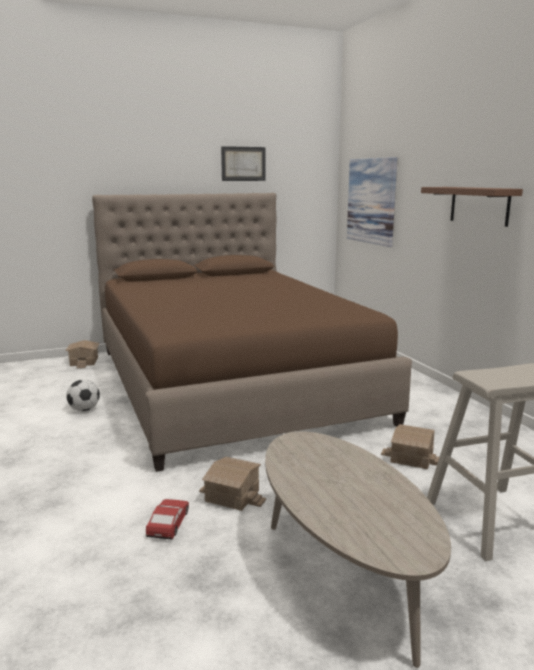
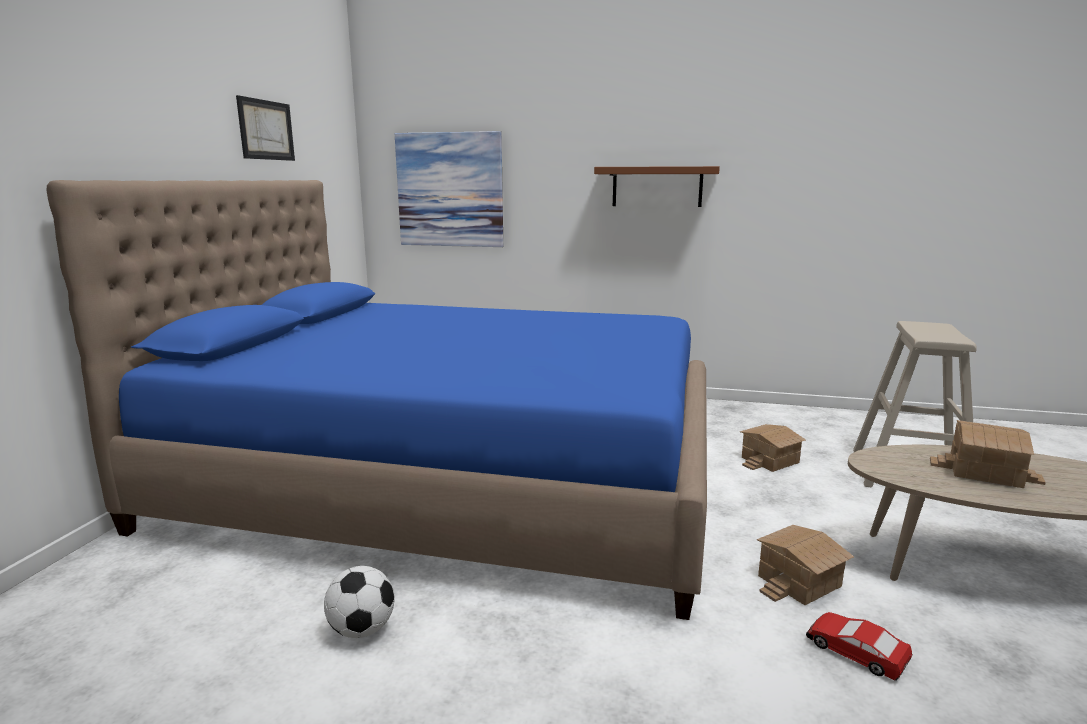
camera: 55 degrees left, 0 degrees up
toy house [65,340,100,369] -> toy house moved to [930,420,1046,488]
brown bed [92,193,412,472] -> blue bed [47,180,707,620]

